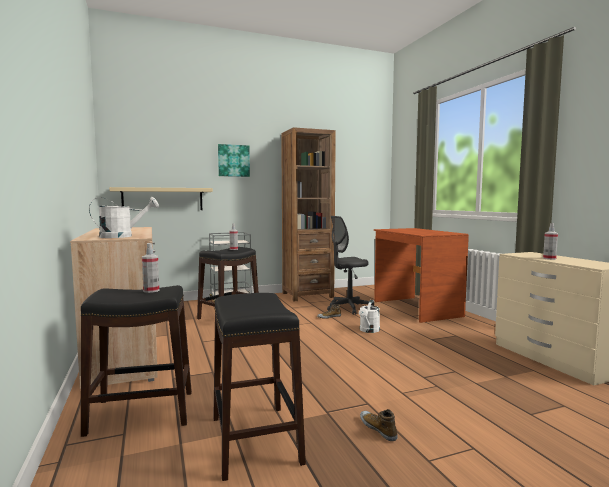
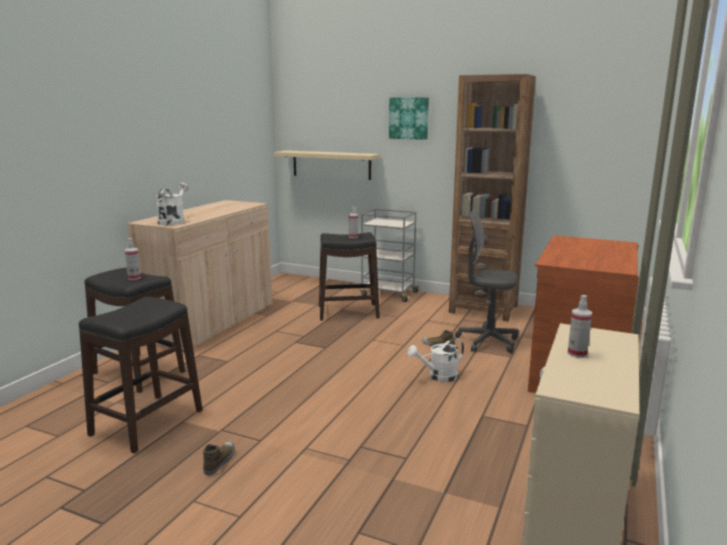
camera: 45 degrees right, 10 degrees up
white watering can [89,197,159,238] -> white watering can turned 105 degrees counterclockwise [156,182,189,225]

